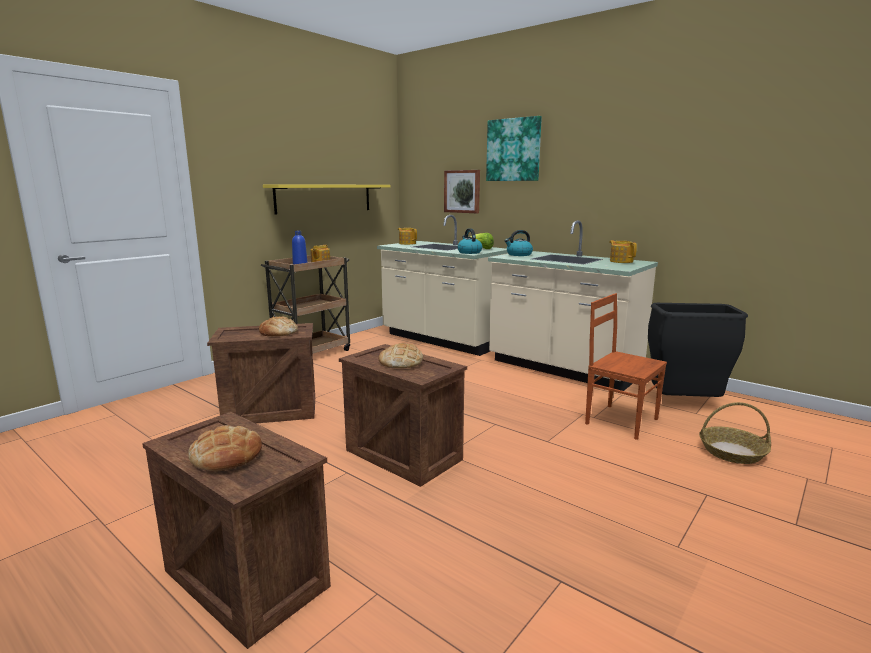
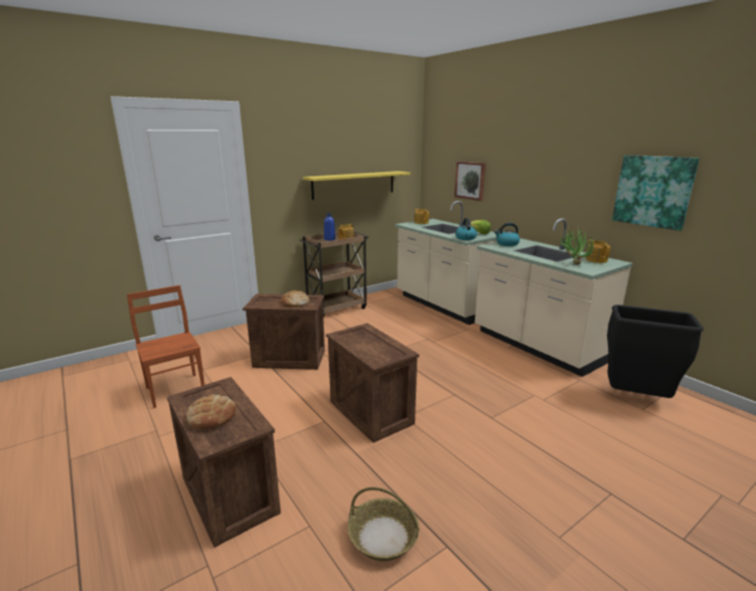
camera: 15 degrees right, 5 degrees up
bread [378,343,423,368] -> none
picture [486,116,542,181] -> picture moved to [612,155,699,231]
brown chair [585,293,667,440] -> brown chair moved to [127,285,205,408]
basket [699,402,771,464] -> basket moved to [348,487,419,561]
none -> potted plant [560,228,593,265]

